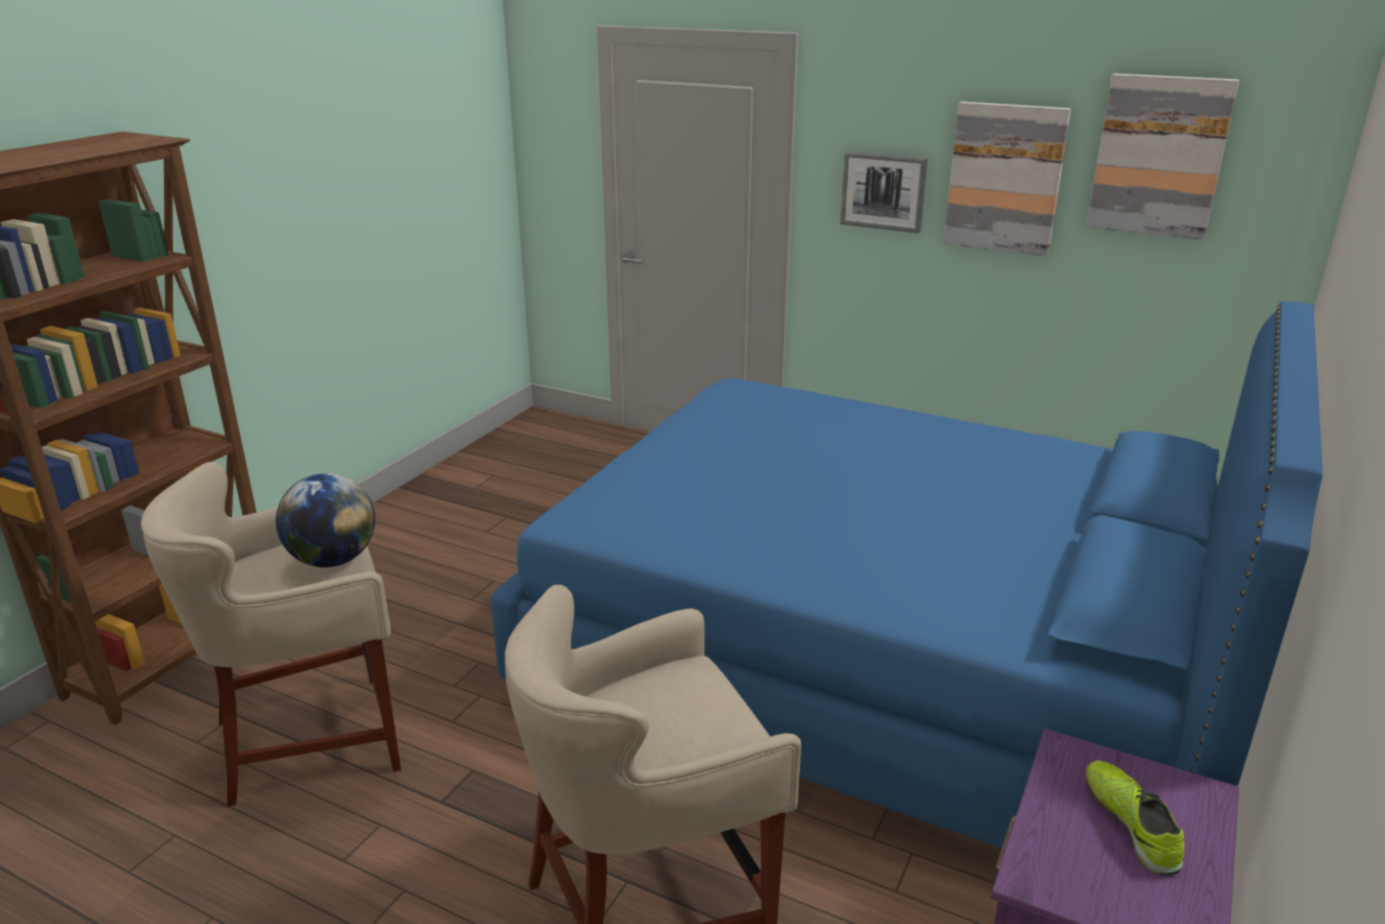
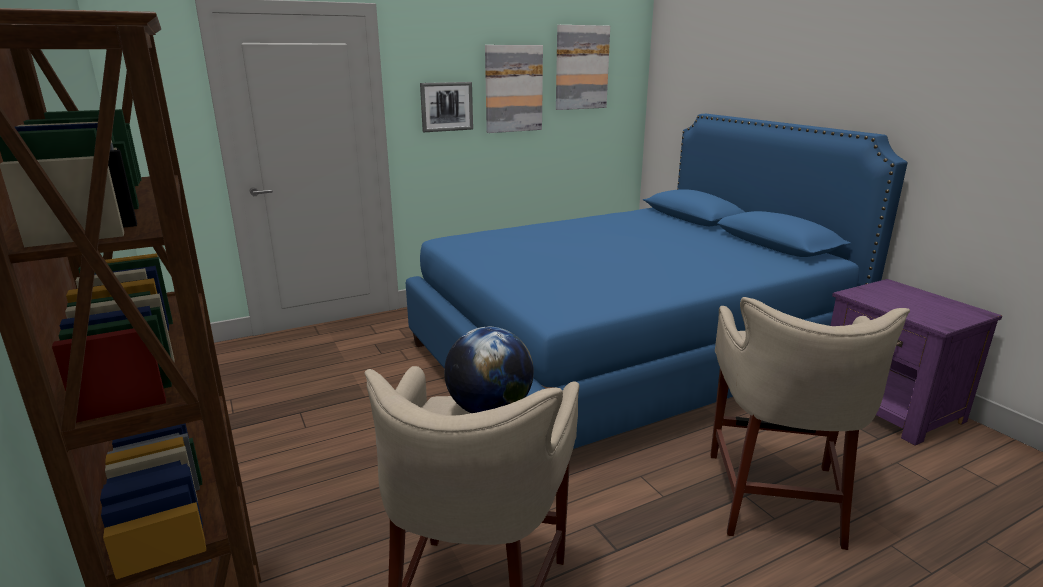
camera: 55 degrees left, 5 degrees down
shoe [1086,760,1184,875] -> none

